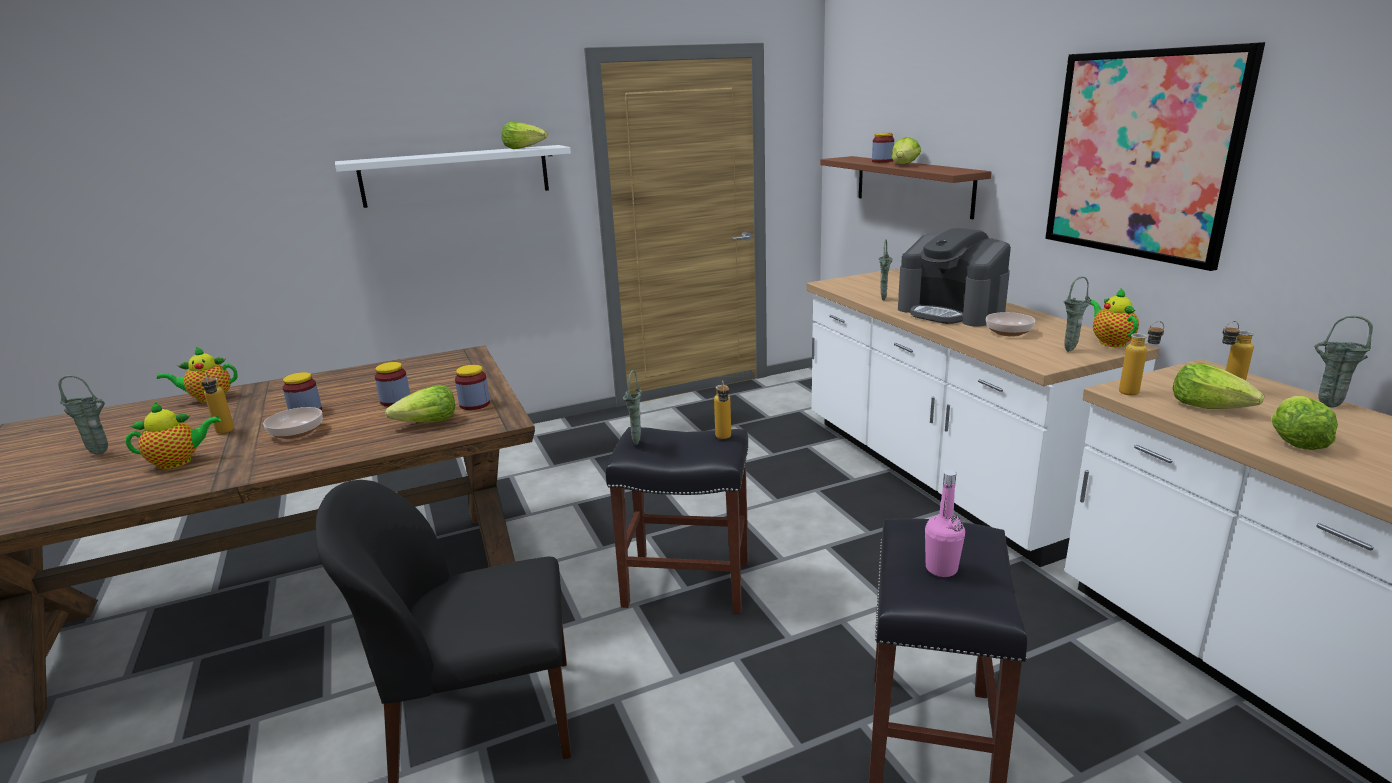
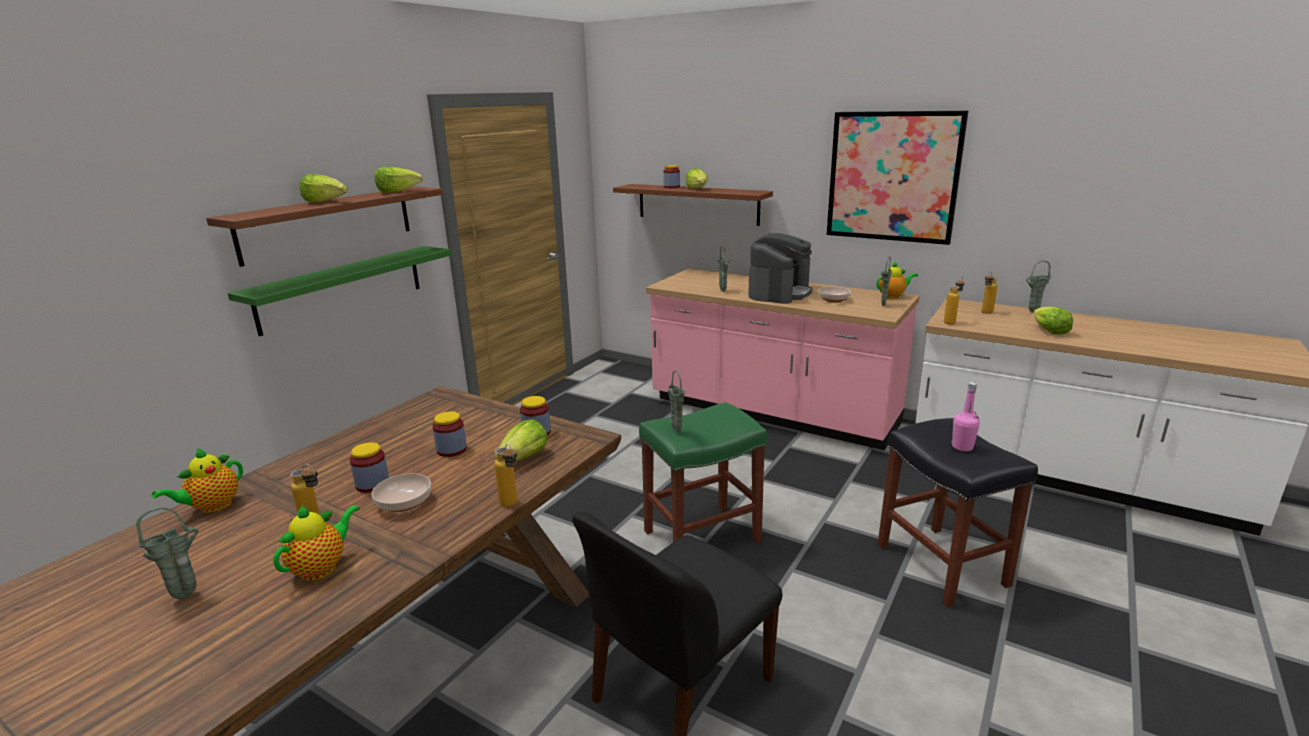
camera: 35 degrees left, 0 degrees up
white shelf [335,145,571,208] -> brown shelf [206,187,443,267]
black stool [606,427,748,614] -> green stool [639,402,767,543]
bottle [714,381,731,439] -> bottle moved to [494,444,517,507]
white counter [806,269,1160,567] -> pink counter [646,268,920,450]
coffee machine [898,228,1011,327] -> coffee machine turned 75 degrees counterclockwise [748,233,812,304]
teapot [1090,288,1139,347] -> teapot turned 120 degrees clockwise [876,261,918,299]
lettuce [1173,363,1264,409] -> lettuce moved to [299,174,348,203]
none -> green shelf [227,246,452,336]

